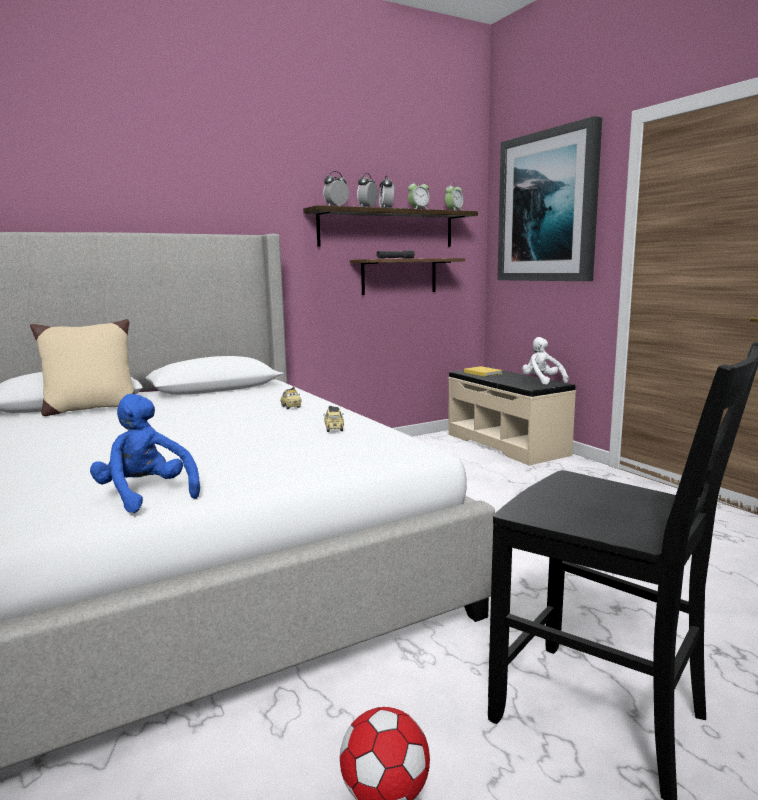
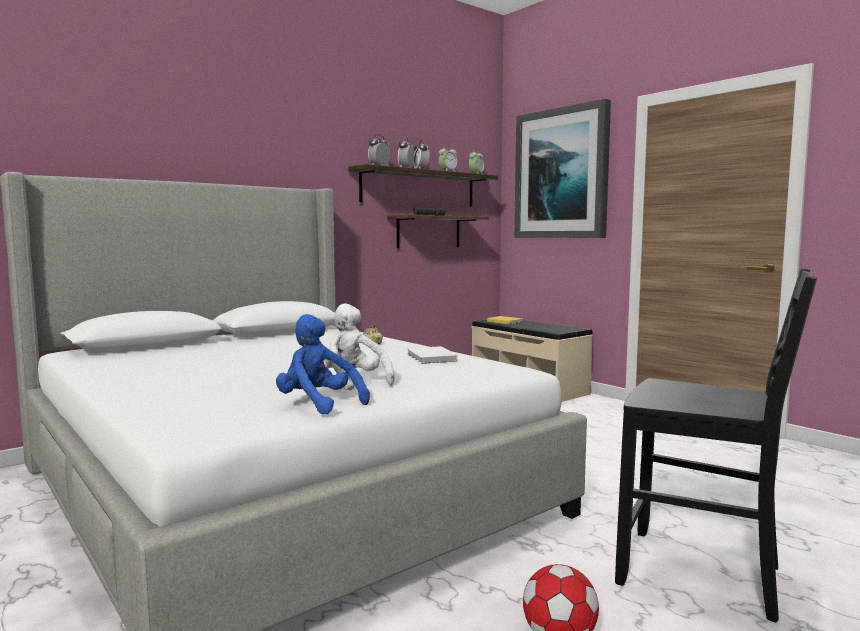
camera: 10 degrees left, 5 degrees down
beige pillow [30,319,135,416] -> none
toy car [323,406,344,432] -> white book [407,346,458,364]
white plush toy [522,337,569,385] -> white plush toy moved to [324,303,395,390]

